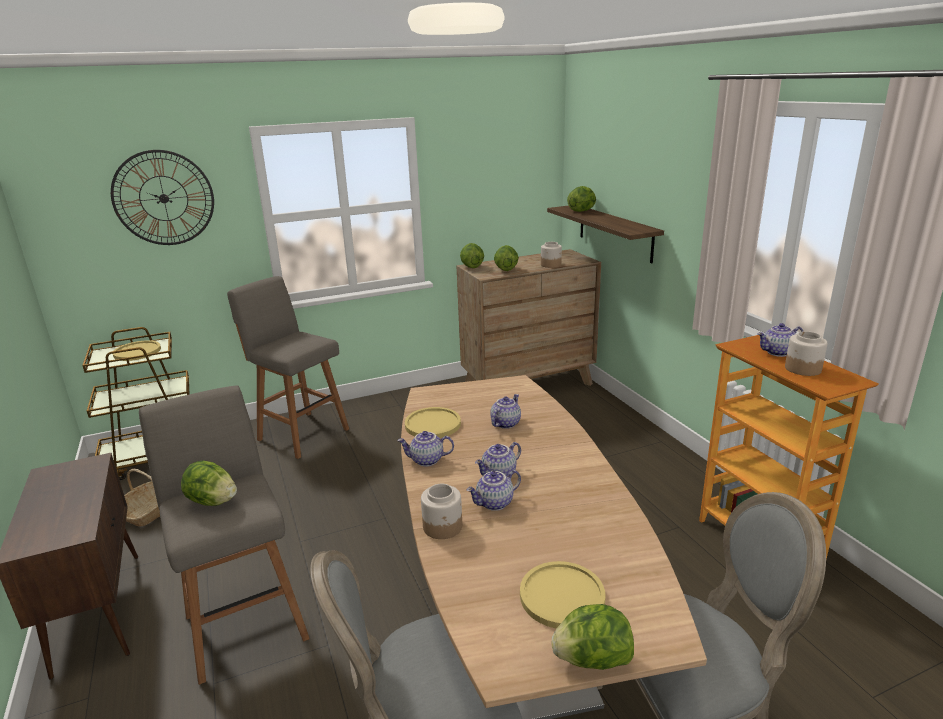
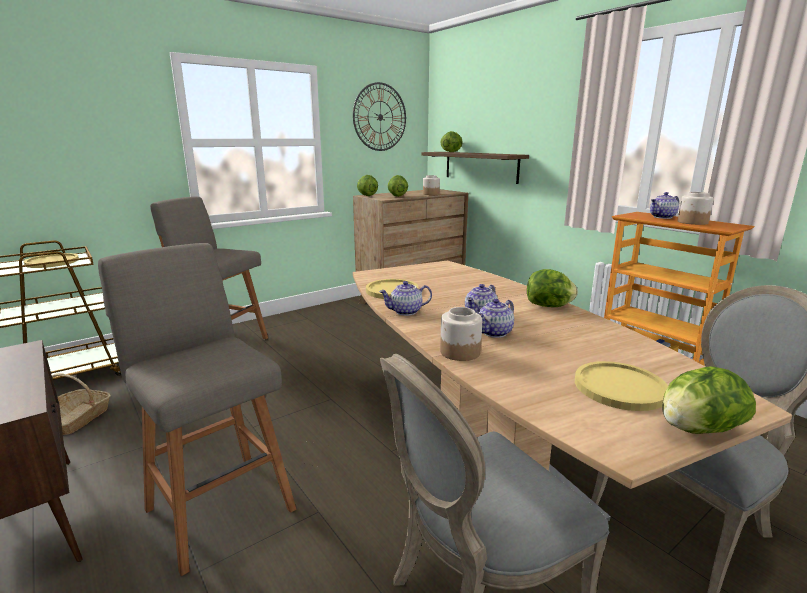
camera: 15 degrees left, 5 degrees down
wall clock [111,150,214,245] -> wall clock moved to [353,82,406,151]
lettuce [181,461,237,506] -> lettuce moved to [527,269,578,307]
teapot [490,394,521,429] -> none

